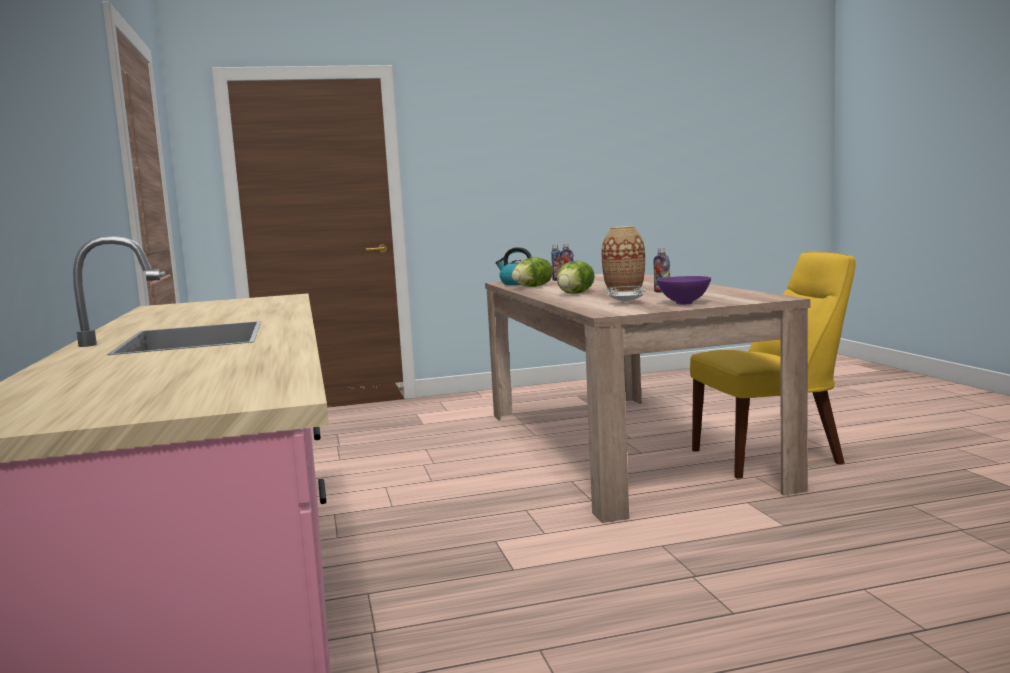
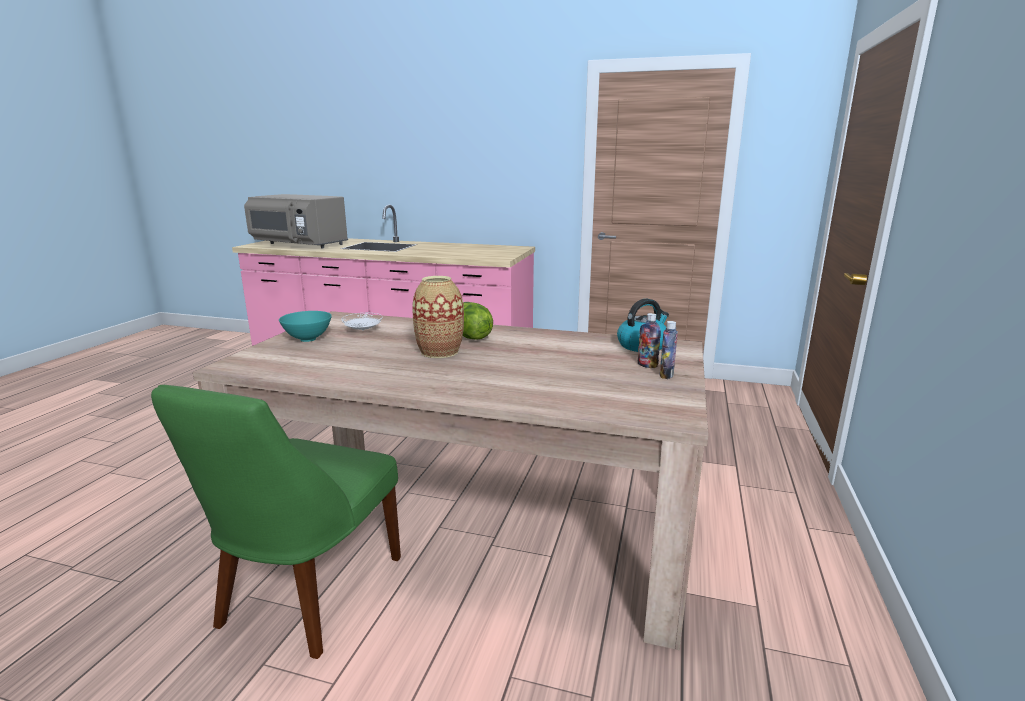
camera: 120 degrees right, 10 degrees up
lettuce [512,257,553,287] -> none
bottle [653,248,670,293] -> none
purple bowl [657,276,711,305] -> turquoise bowl [279,311,332,342]
yellow chair [690,252,855,479] -> green chair [151,385,401,659]
none -> grey microwave [244,194,348,248]

